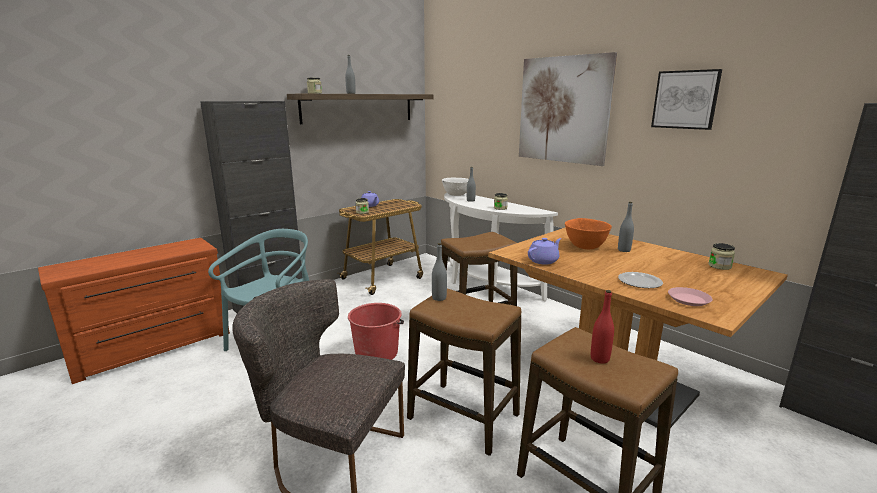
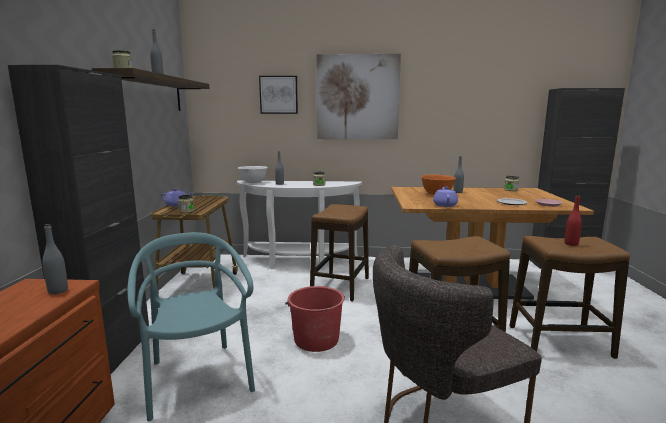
camera: 45 degrees left, 5 degrees down
grey bottle [432,243,447,301] -> grey bottle moved to [42,224,68,294]
picture [651,69,722,130] -> picture moved to [259,76,298,114]

